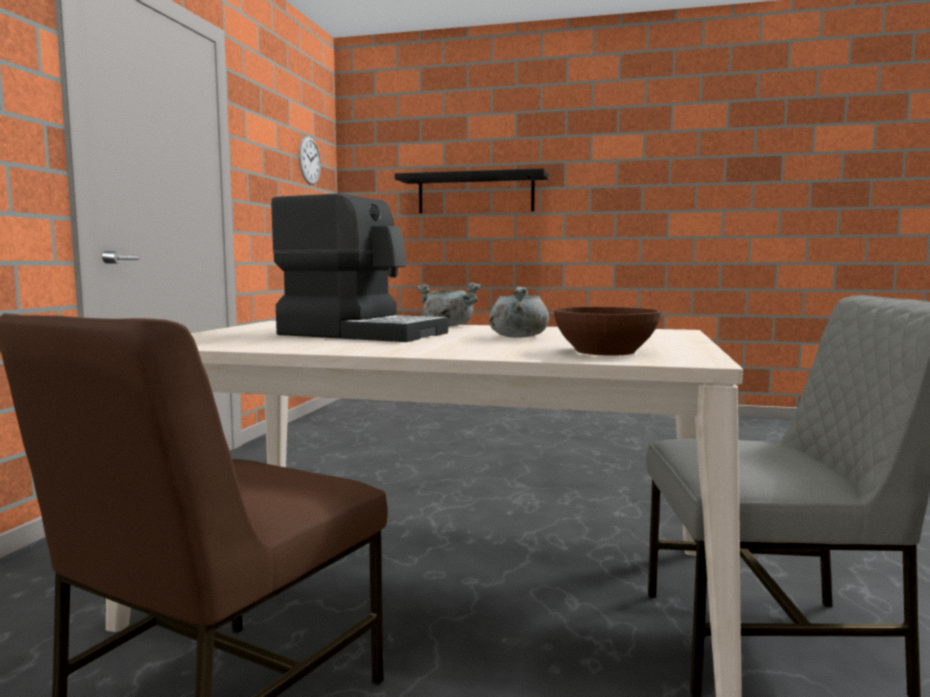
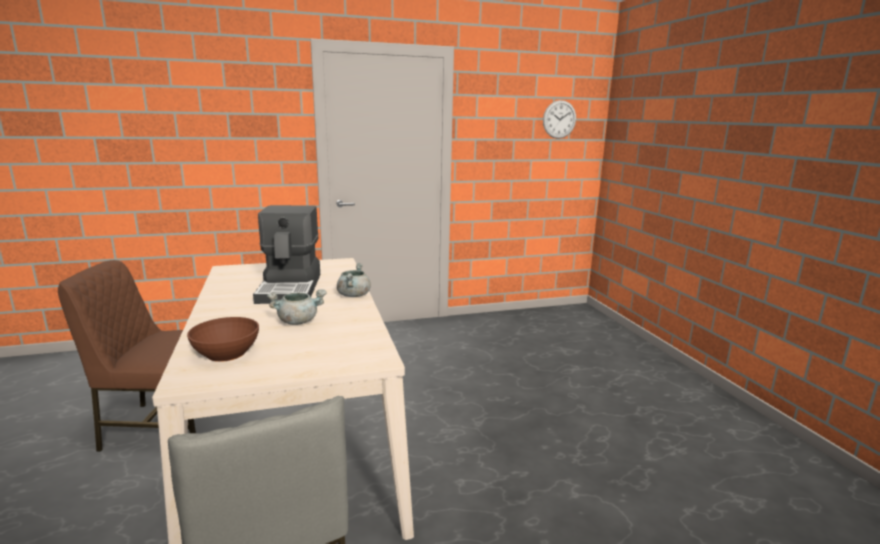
camera: 60 degrees right, 10 degrees up
black shelf [395,168,548,213] -> none

